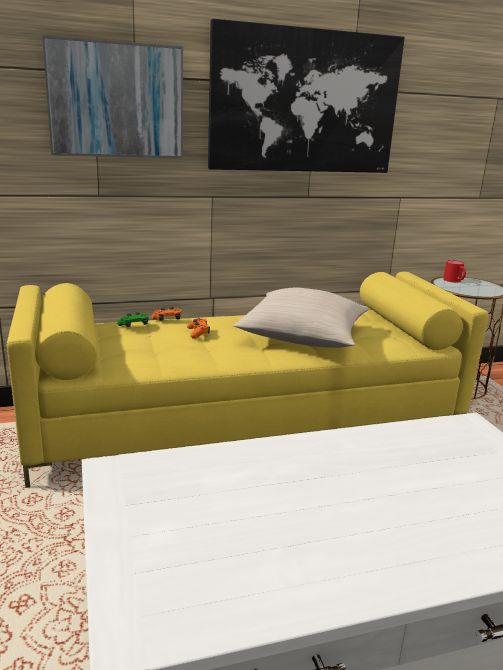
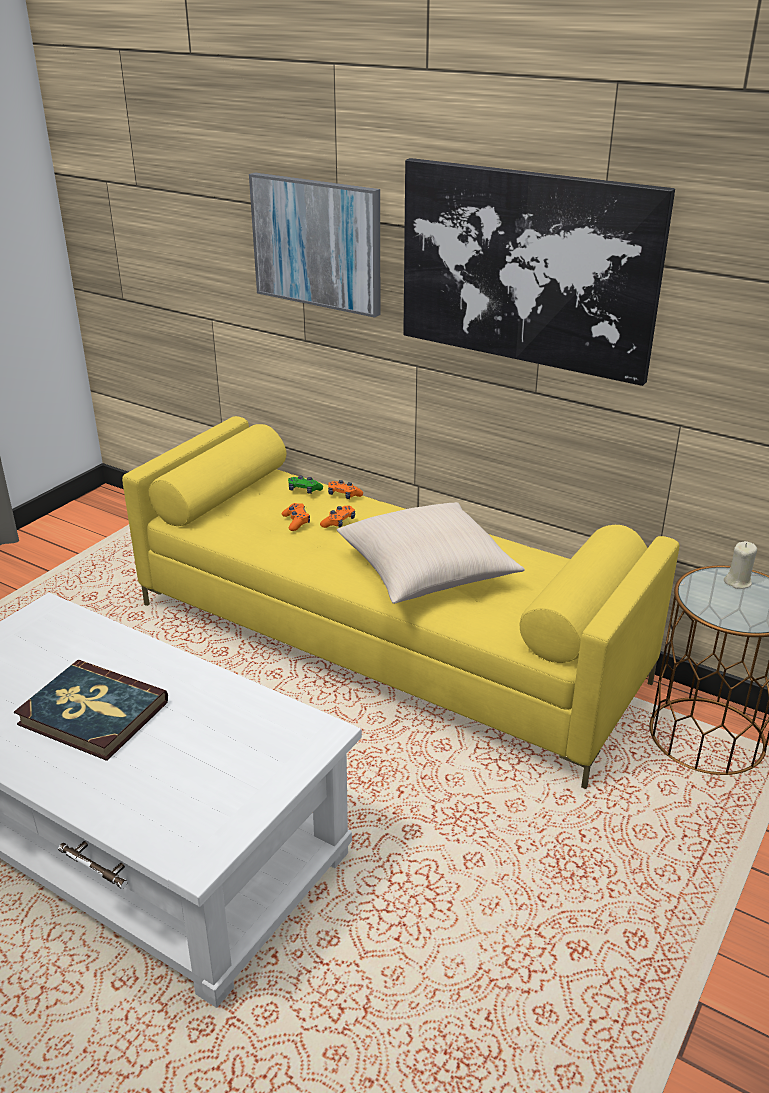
camera: 50 degrees right, 10 degrees up
red mug [443,260,466,283] -> beige candle [724,541,757,589]
none -> book [14,660,168,761]
none -> orange game controller [282,503,310,531]

